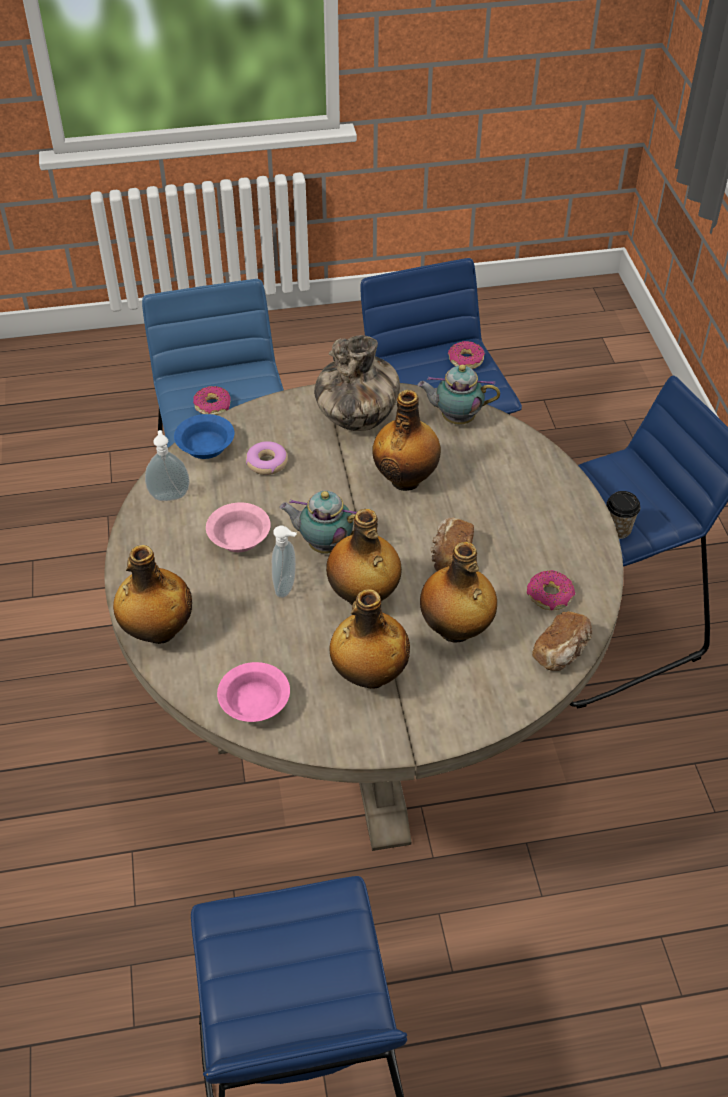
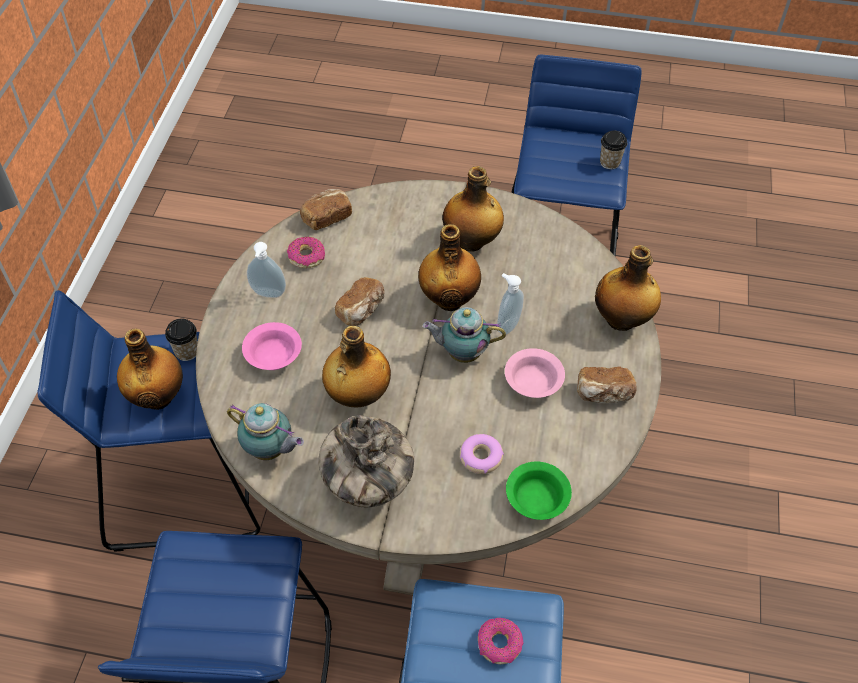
camera: 160 degrees left, 5 degrees up
soap dispenser [145,430,190,501] -> soap dispenser moved to [247,242,286,298]
blue bowl [174,414,235,459] -> green bowl [506,462,572,520]
pink bowl [217,662,290,722] -> pink bowl moved to [242,322,302,370]
teapot [279,491,357,554] -> teapot turned 150 degrees clockwise [423,307,506,363]
bottle [420,542,497,642] -> bottle moved to [117,328,183,410]
donut [448,341,485,369] -> none
none -> bread [577,366,637,403]
none -> cup [600,131,627,170]

